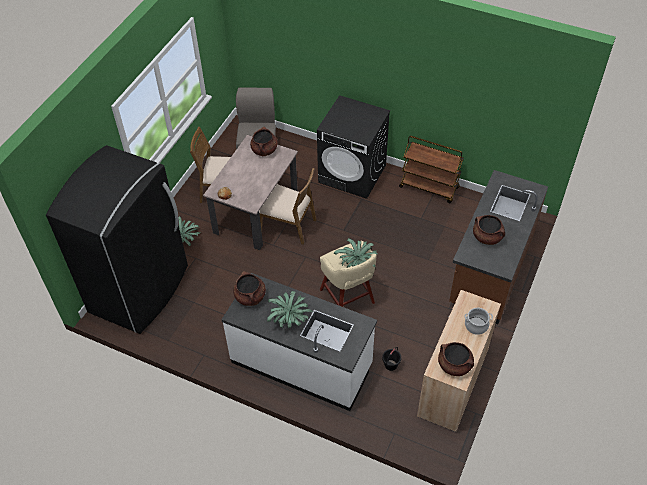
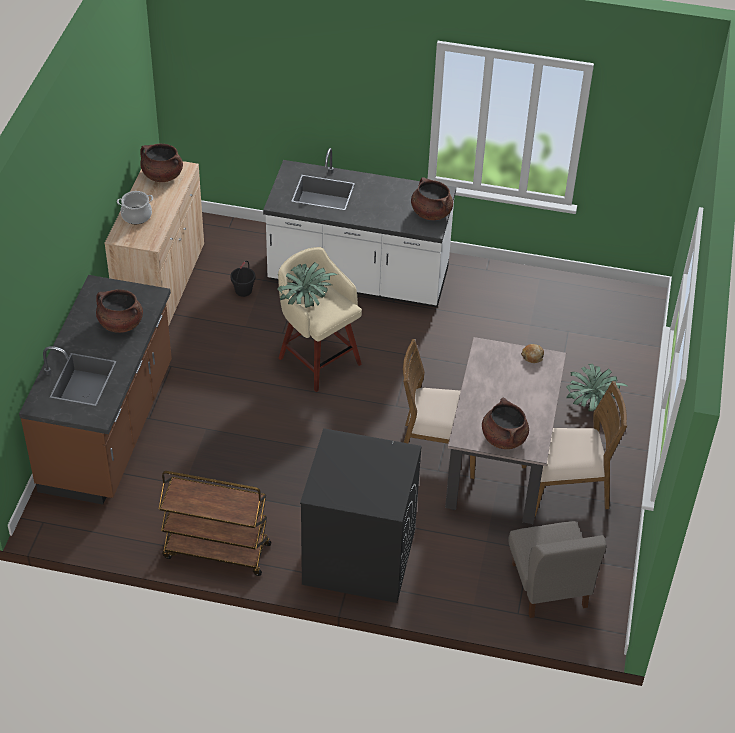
camera: 165 degrees right, 5 degrees down
black fridge [46,145,188,334] -> none
potted plant [267,291,313,328] -> none

